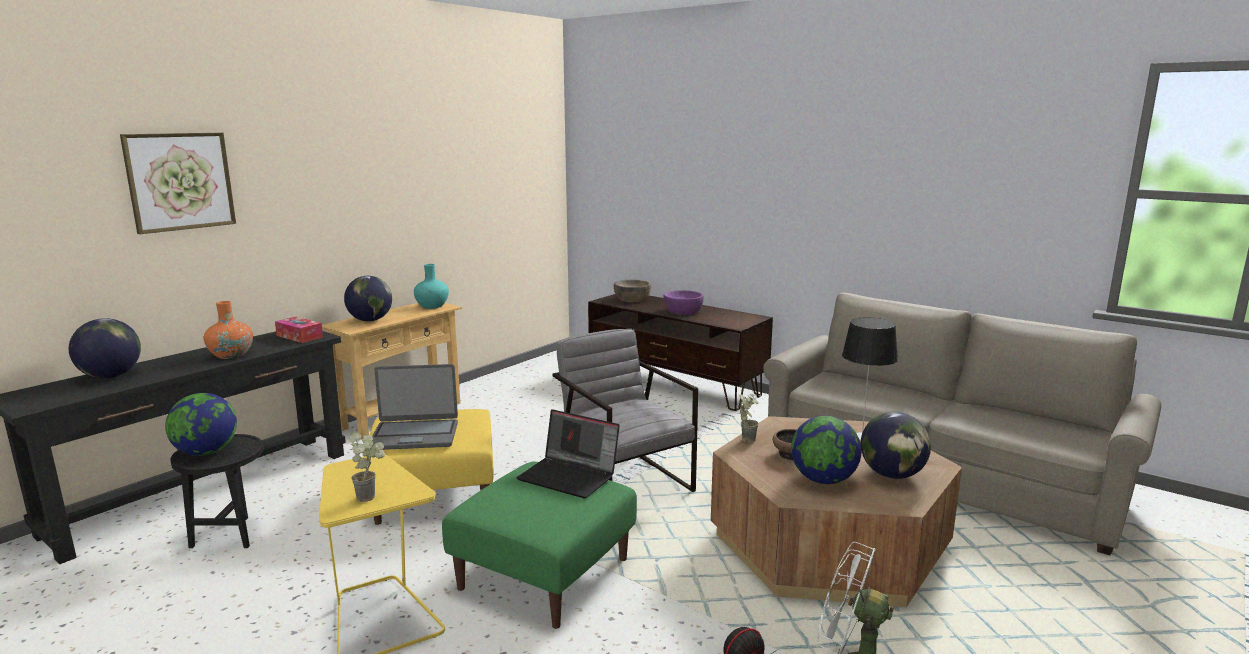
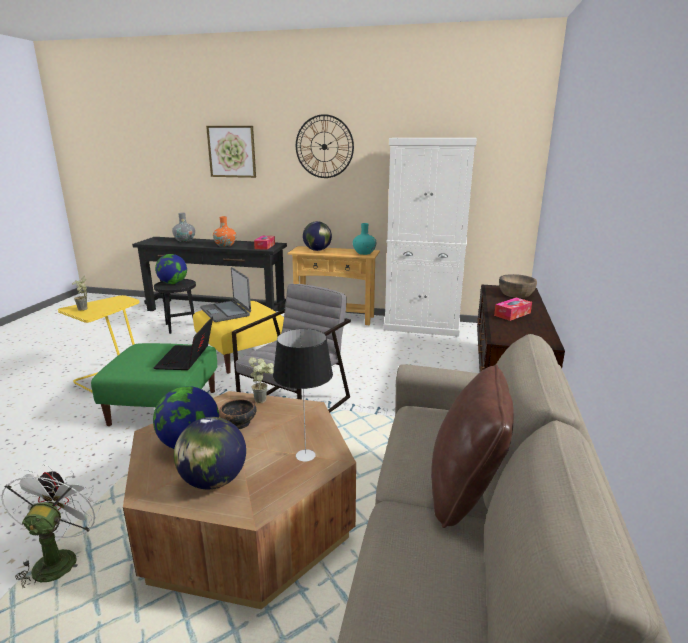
camera: 65 degrees right, 5 degrees up
globe [69,318,141,378] -> grey vase [172,213,195,242]
purple bowl [663,290,704,315] -> tissue box [494,297,532,321]
none -> wall clock [296,114,354,178]
none -> white cabinet [383,138,477,337]
none -> brown pillow [431,364,514,528]

